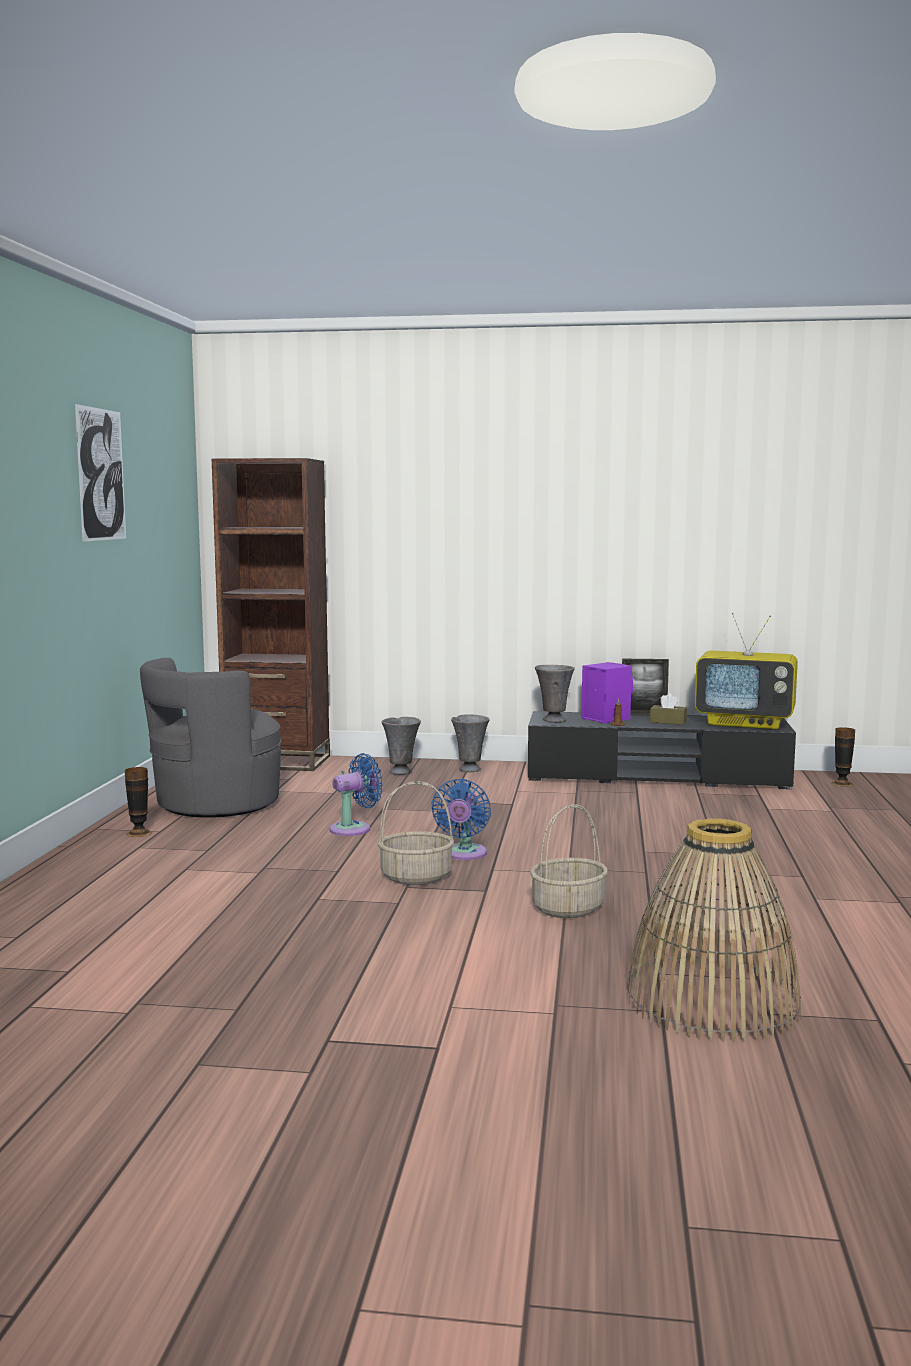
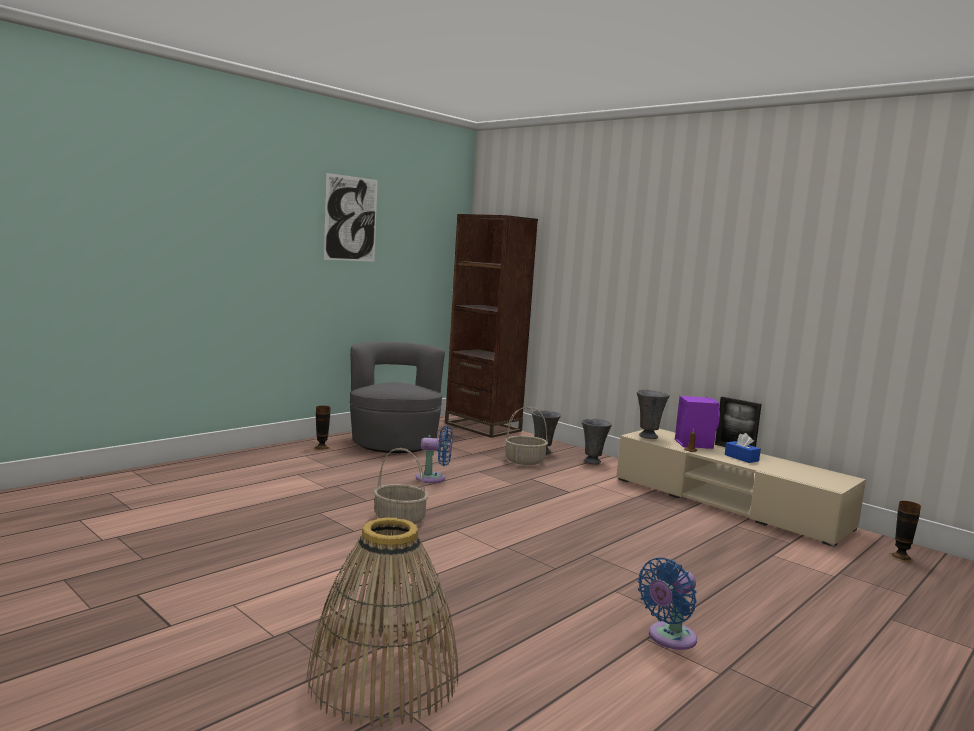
camera: 35 degrees right, 0 degrees up
grey armchair [140,658,282,818] -> grey armchair turned 90 degrees clockwise [350,342,445,453]
blue fan [431,779,491,860] -> blue fan moved to [638,558,697,650]
black tv stand [528,711,796,789] -> beige tv stand [617,429,866,547]
basket [530,804,608,918] -> basket moved to [505,407,548,465]
brown tissue box [650,693,687,725] -> blue tissue box [725,433,761,463]
television [695,613,798,729] -> none

